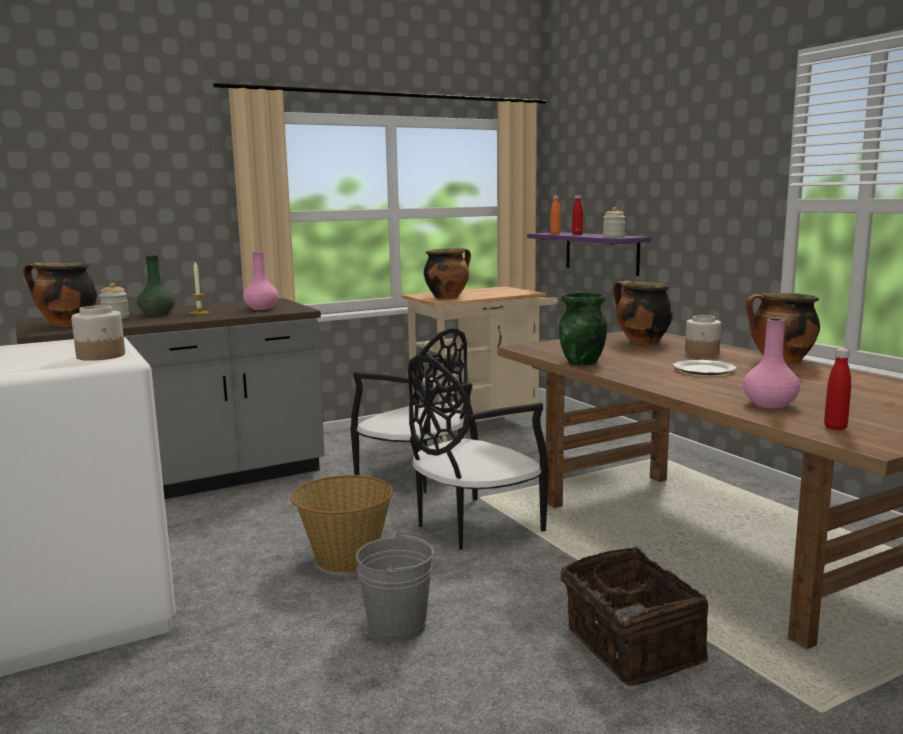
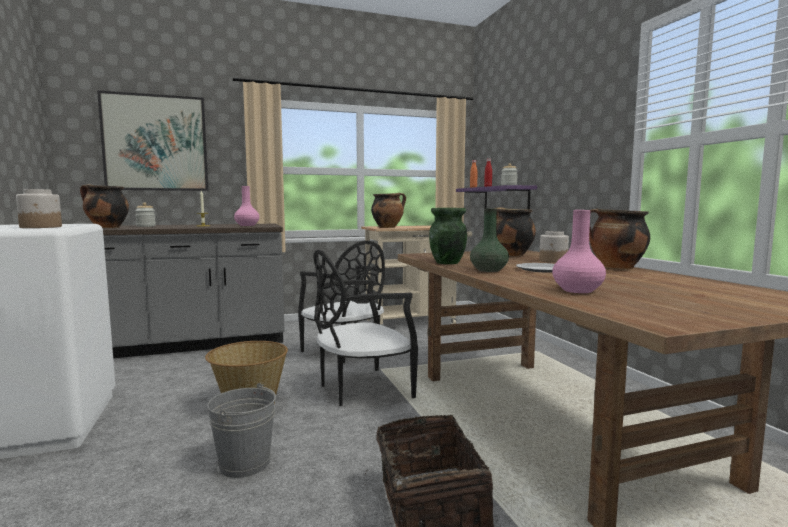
camera: 10 degrees right, 5 degrees down
green vase [137,255,175,316] -> green vase moved to [470,208,509,272]
red bottle [824,349,851,430] -> none
none -> picture [97,90,209,191]

